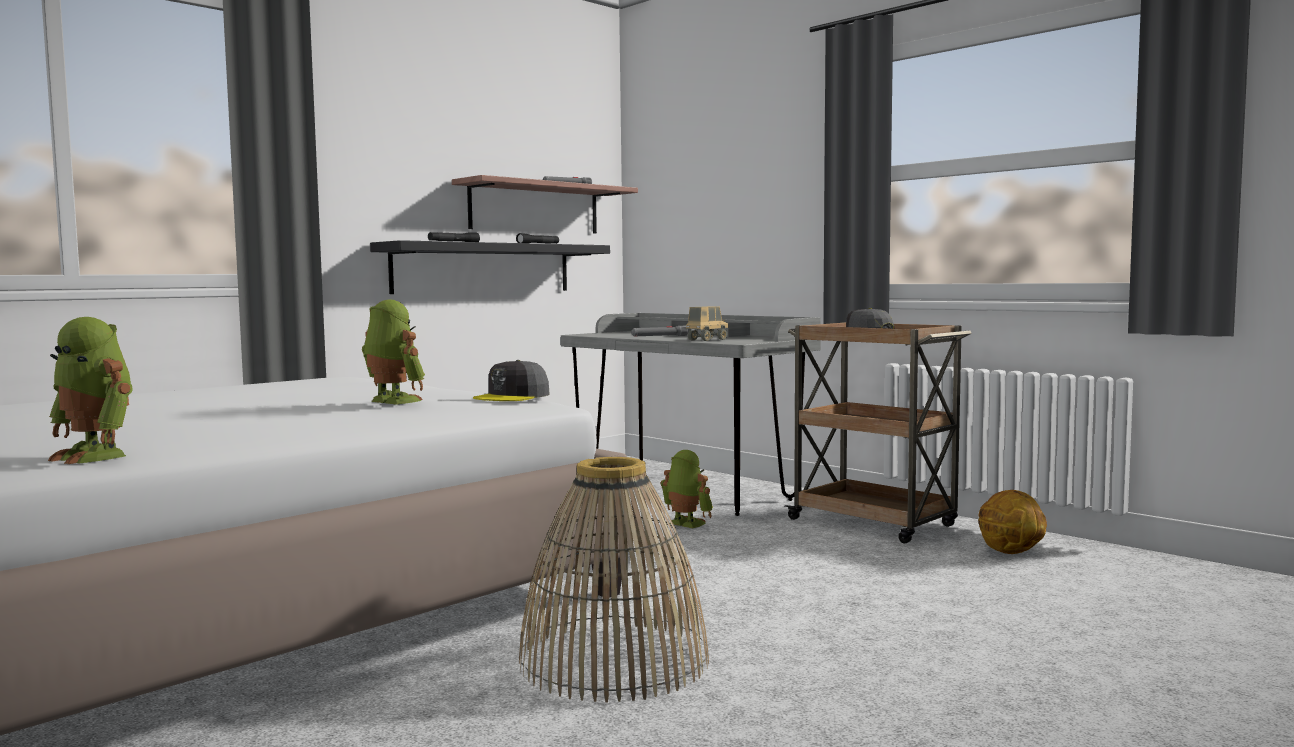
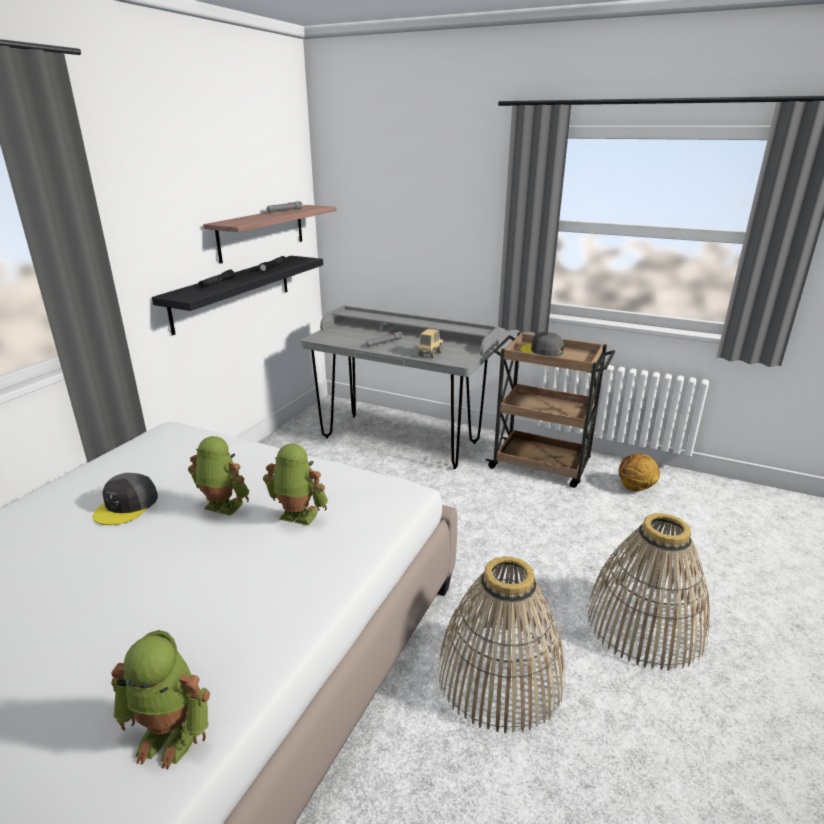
camera: 20 degrees left, 20 degrees up
grey cap [473,360,550,401] -> grey cap moved to [92,473,158,525]
toy robot [660,450,713,528] -> toy robot moved to [188,436,249,515]
none -> basket [588,513,710,671]

